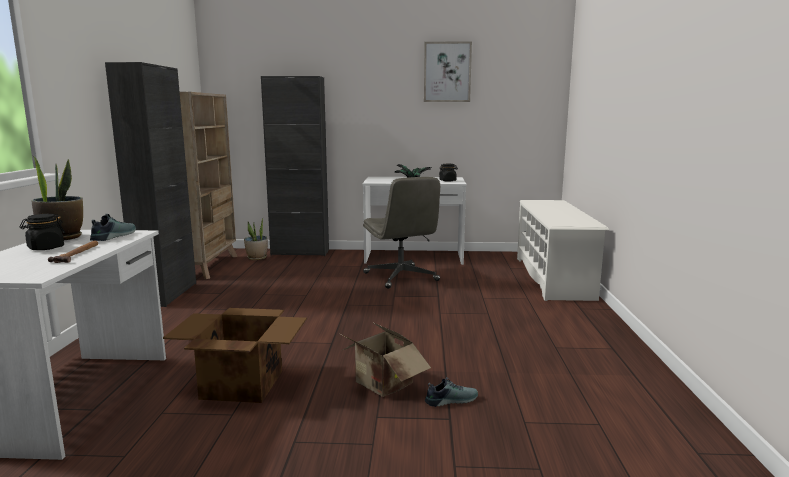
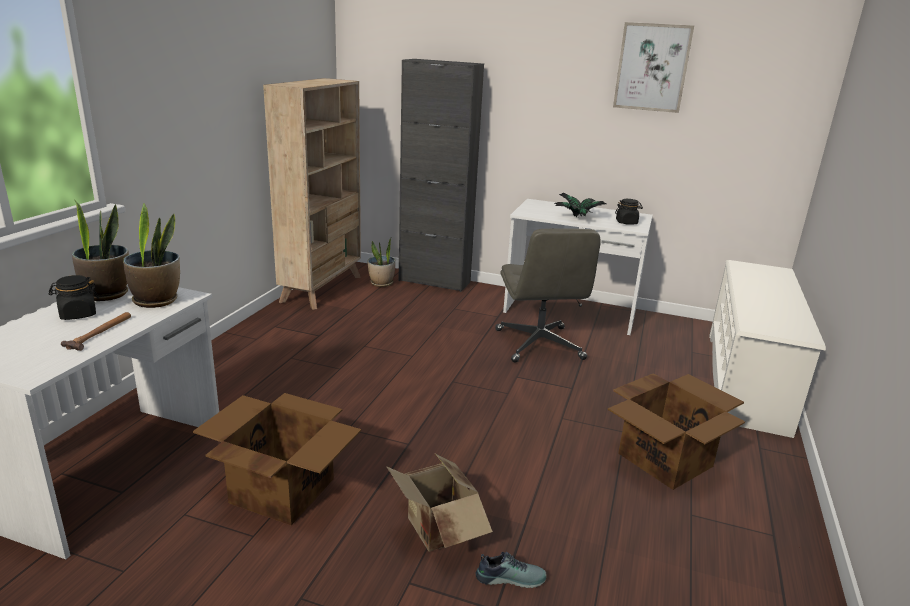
camera: 15 degrees right, 10 degrees up
shoe [90,214,136,241] -> potted plant [123,203,180,308]
black cabinet [105,62,196,307] -> none
none -> cardboard box [608,374,745,490]

